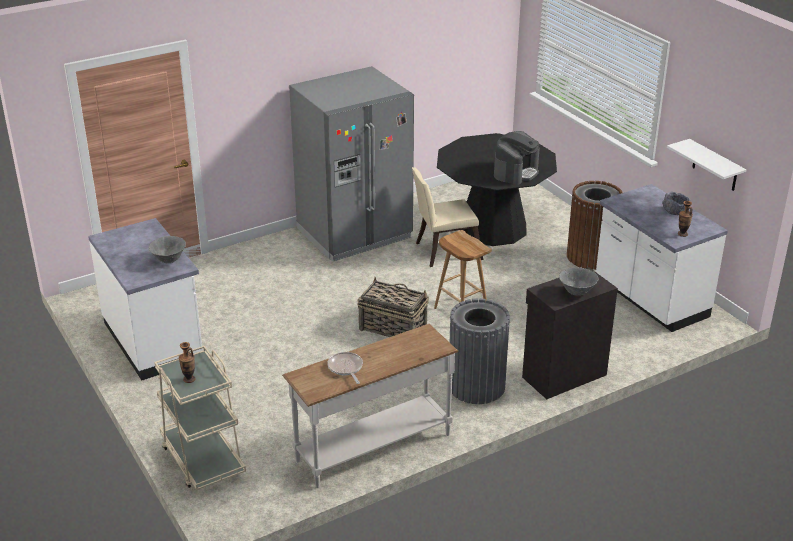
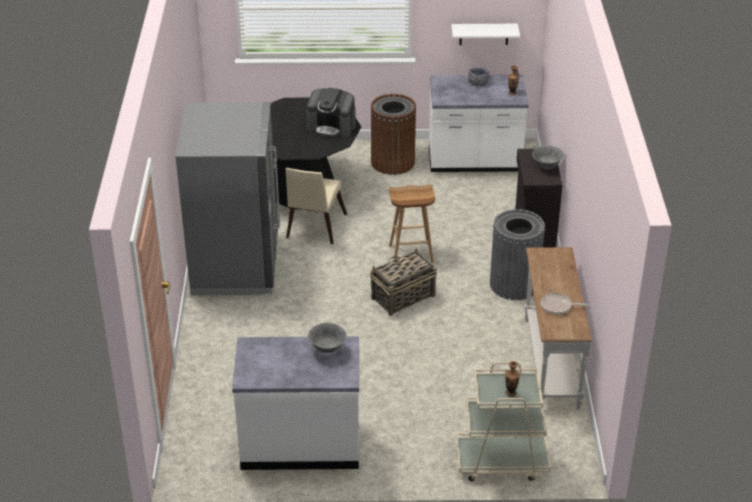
camera: 60 degrees left, 5 degrees up
coffee machine [494,131,539,185] -> coffee machine turned 135 degrees clockwise [306,88,356,137]

